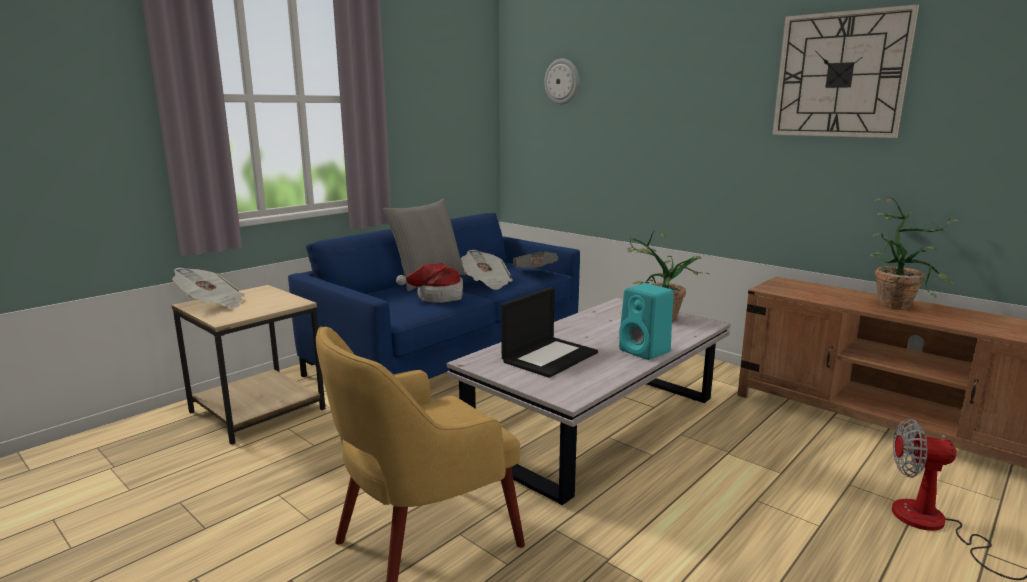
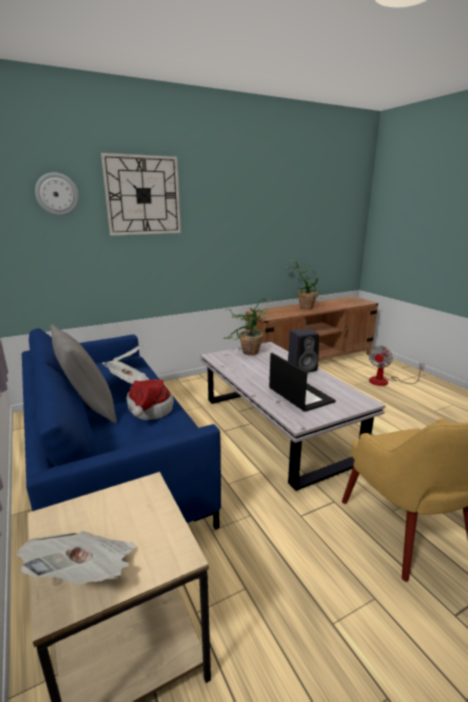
camera: 70 degrees left, 5 degrees up
turquoise speaker [619,283,674,360] -> black speaker [288,328,319,373]
wall clock [772,4,919,138] -> wall clock moved to [101,153,181,236]

